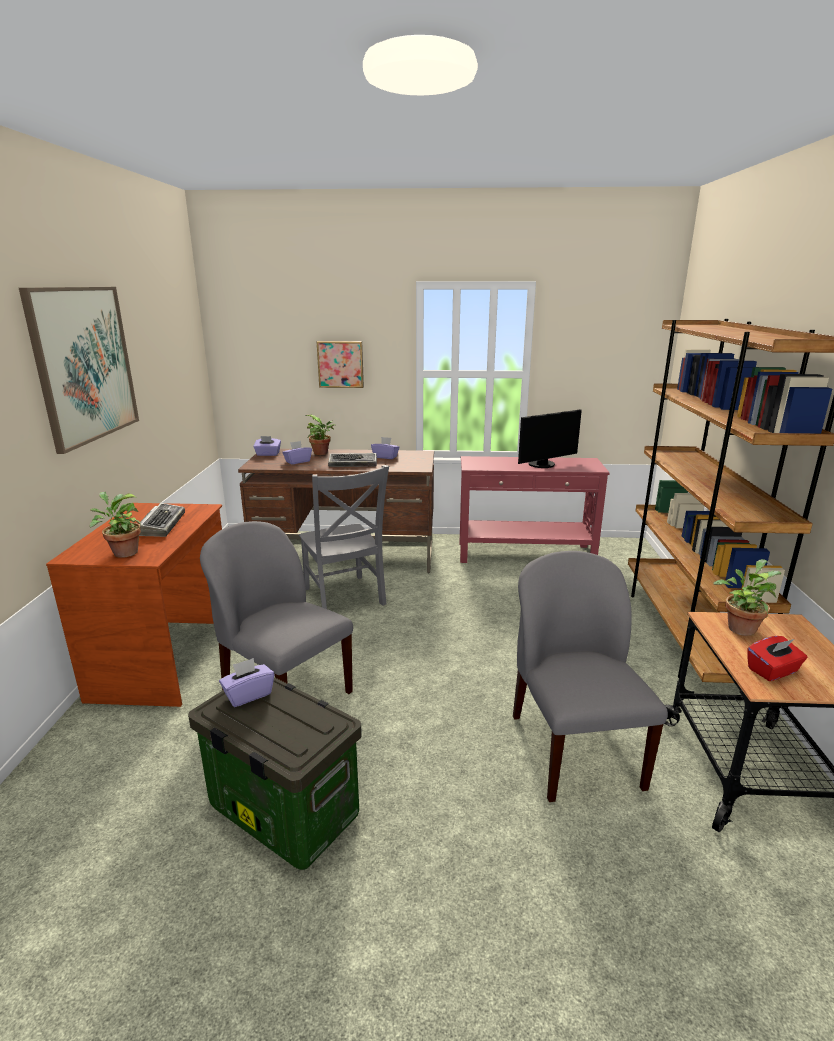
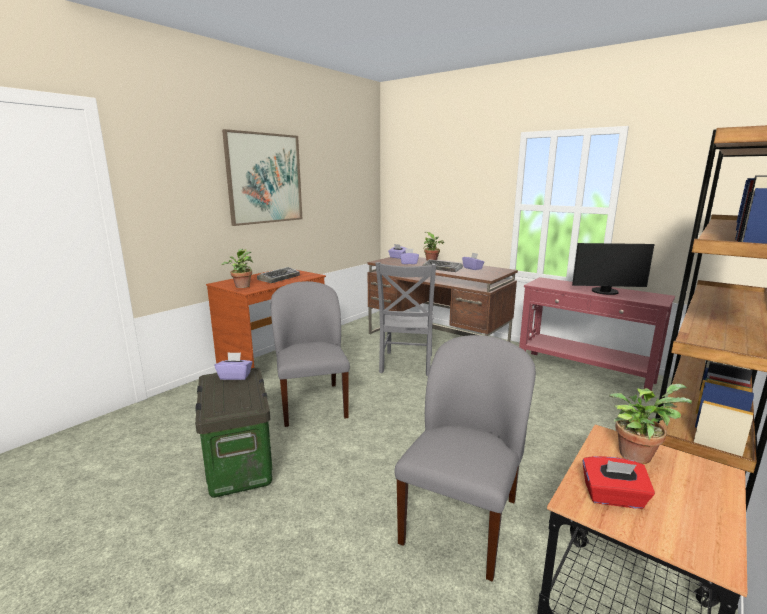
camera: 35 degrees right, 5 degrees down
picture [317,341,364,388] -> none

